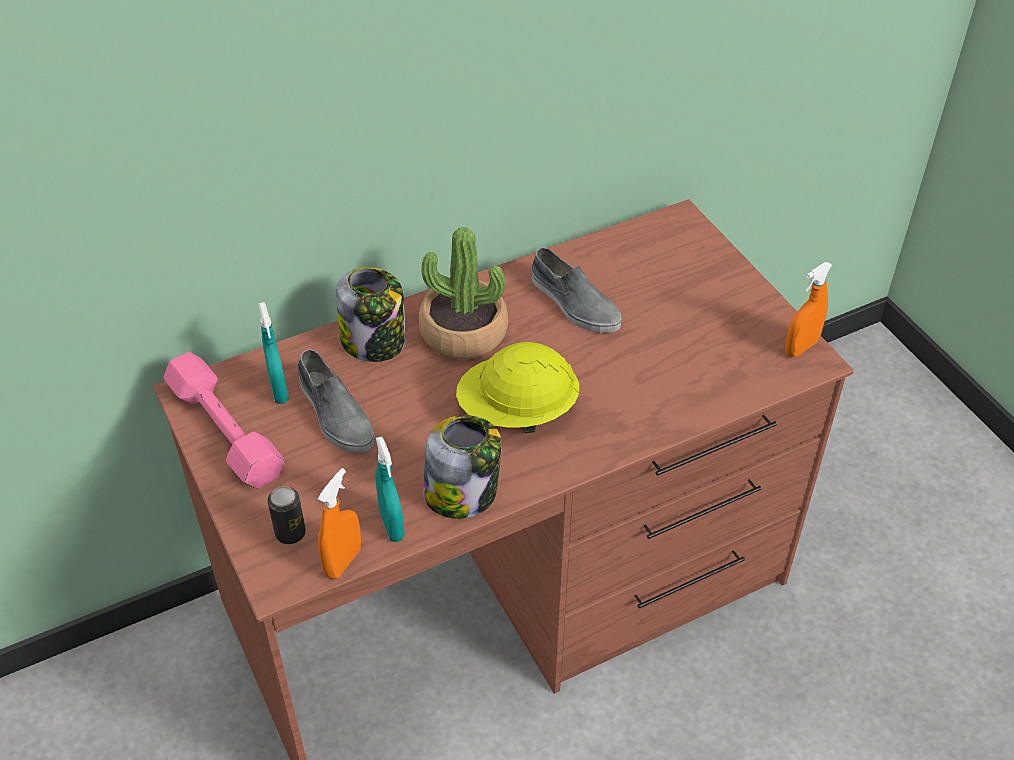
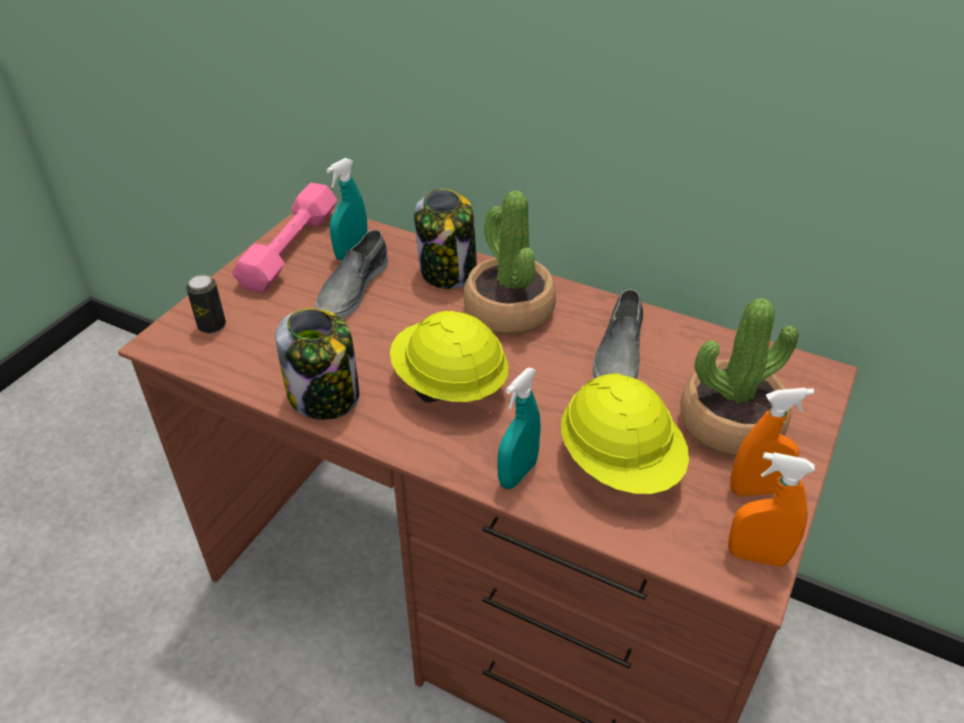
camera: 55 degrees right, 5 degrees down
orange spray bottle [318,468,361,579] -> orange spray bottle moved to [730,388,814,496]
turquoise spray bottle [375,437,405,542] -> turquoise spray bottle moved to [497,368,541,489]
none -> yellow hard hat [561,374,689,494]
none -> potted plant [680,298,799,457]

